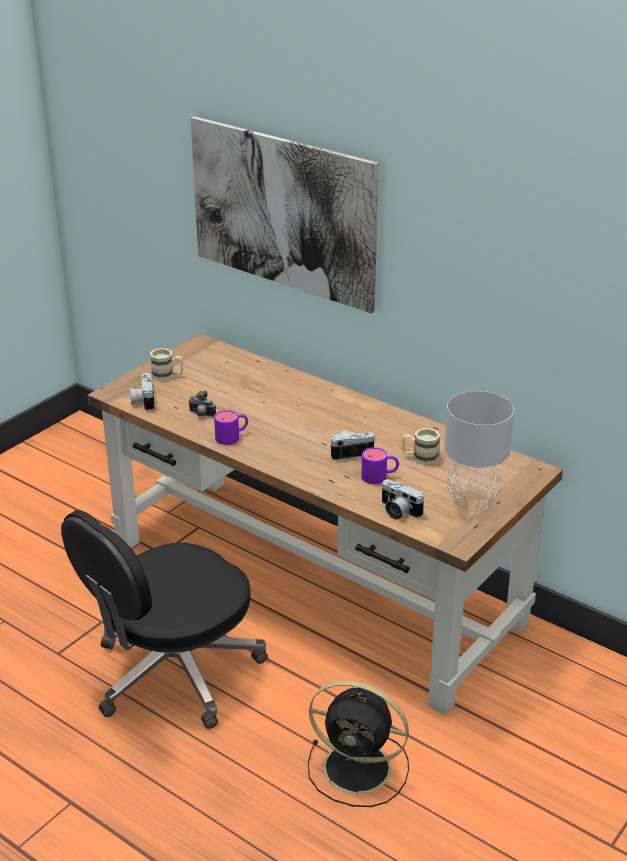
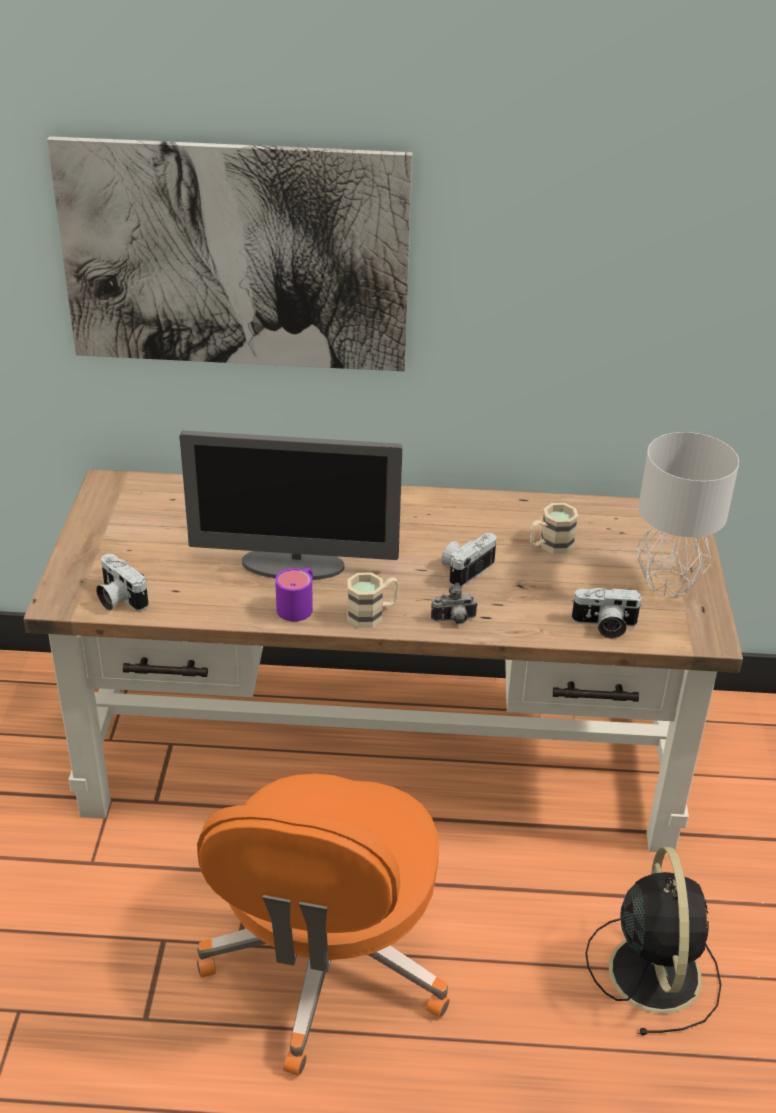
camera: 35 degrees left, 5 degrees up
black office chair [61,510,268,729] -> orange office chair [197,773,450,1076]
beige mug [150,348,183,381] -> beige mug moved to [347,573,398,628]
camera [188,391,216,417] -> camera moved to [431,583,478,624]
black fan [308,680,409,807] -> black fan turned 75 degrees counterclockwise [585,847,722,1035]
purple mug [361,447,399,484] -> none
none -> monitor [180,430,403,580]

